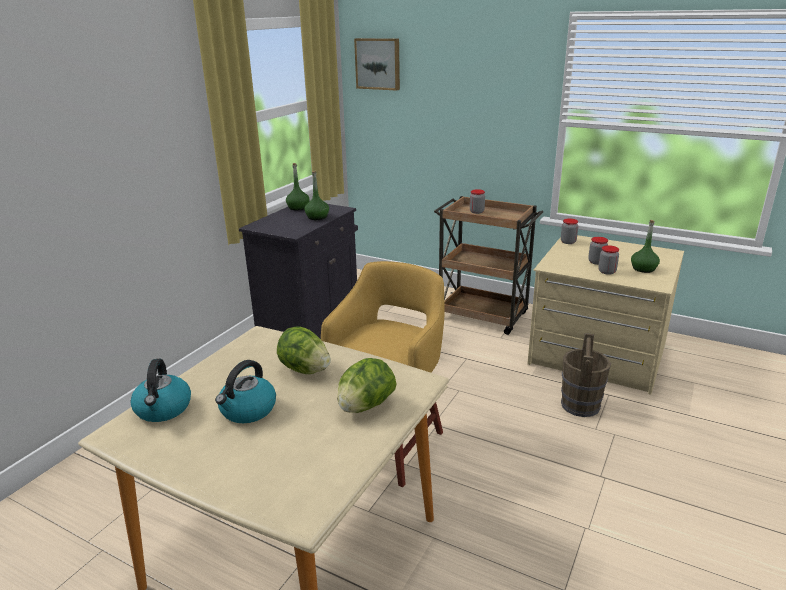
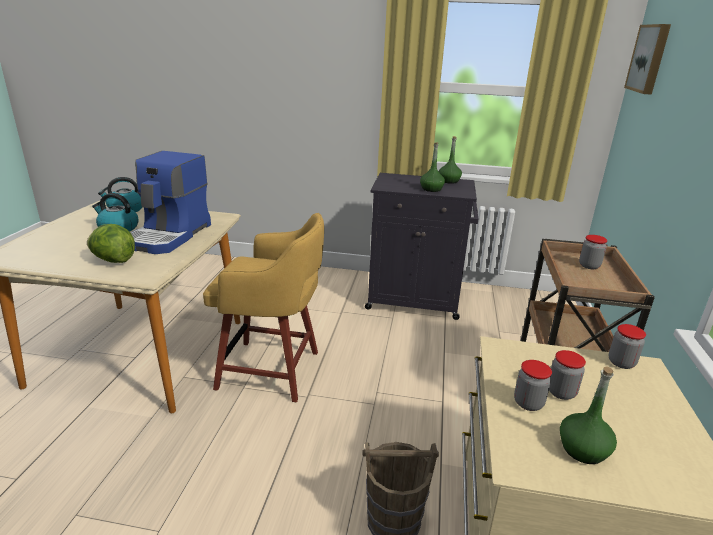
camera: 70 degrees right, 0 degrees up
lettuce [277,326,331,374] -> coffee machine [131,151,211,254]

